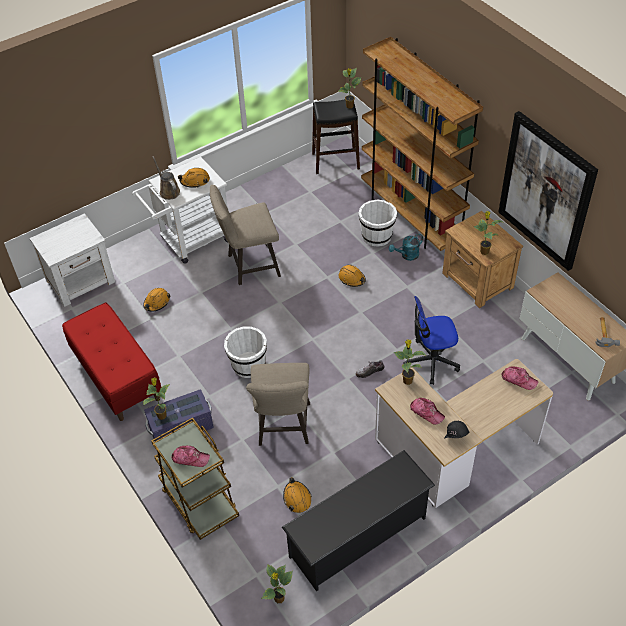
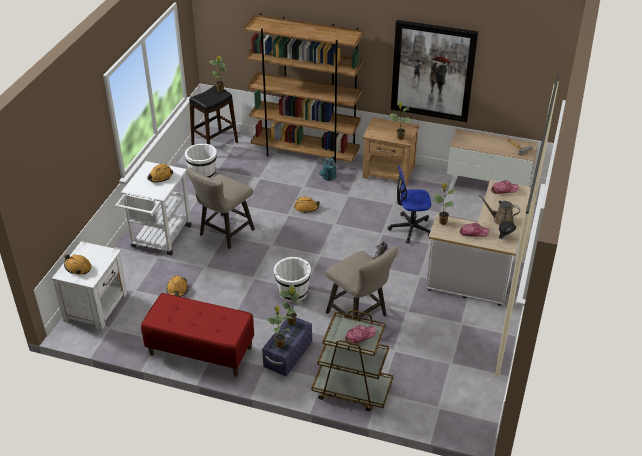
camera: 40 degrees left, 10 degrees down
brown watering can [152,156,180,200] -> brown watering can moved to [479,195,521,225]
potted plant [261,564,293,603] -> potted plant moved to [279,284,303,326]
black shoe rack [282,450,435,592] -> none
orange hard hat [283,477,312,513] -> orange hard hat moved to [64,254,92,275]
white bucket [359,199,397,247] -> white bucket moved to [185,143,217,179]
office chair [403,296,460,385] -> office chair turned 45 degrees clockwise [388,165,431,244]

